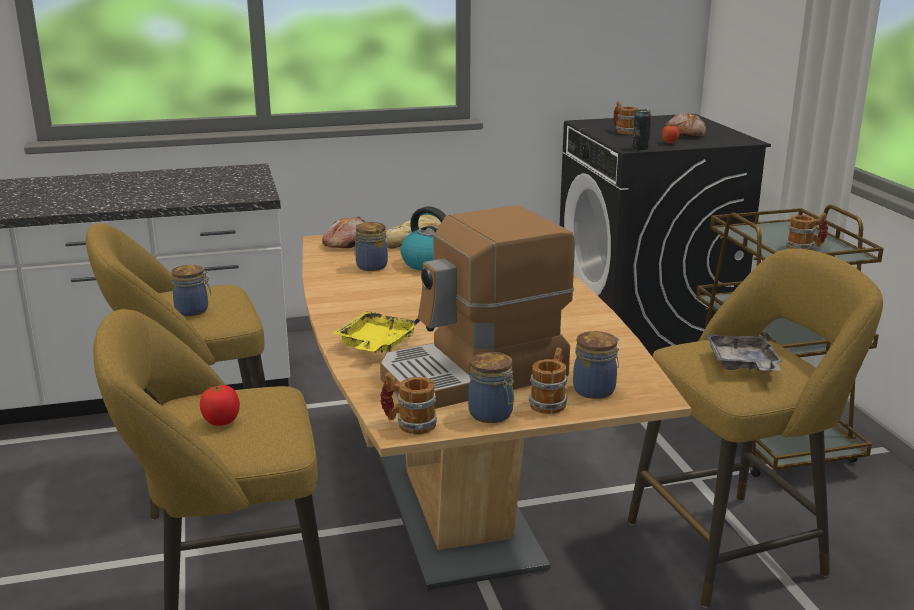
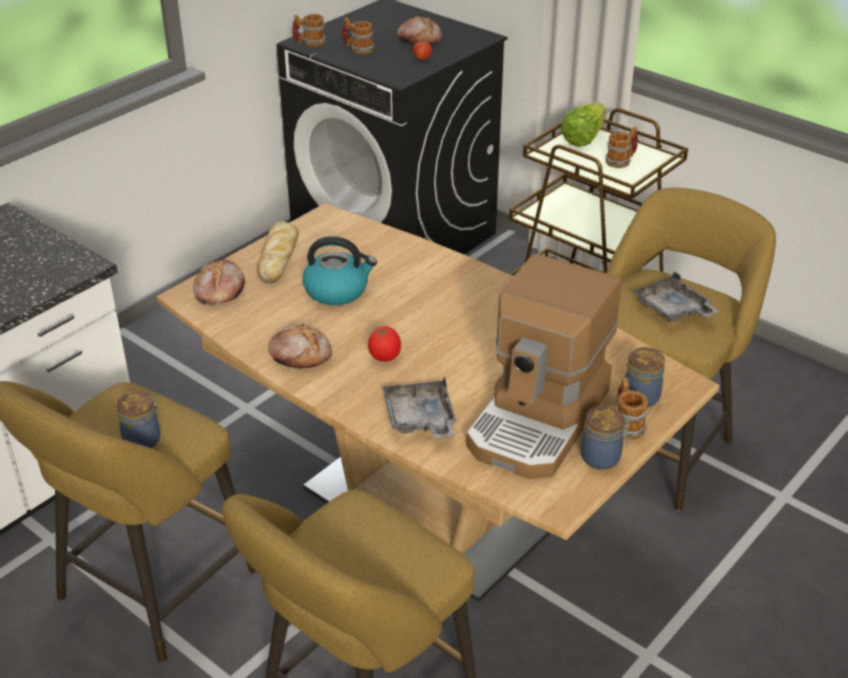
camera: 35 degrees left, 15 degrees up
tomato [200,384,240,426] -> tomato moved to [368,326,401,362]
yellow tray [333,311,420,353] -> grey tray [382,376,457,438]
jar [354,222,388,271] -> none
mug [380,372,437,435] -> mug moved to [292,14,326,47]
can [633,109,652,150] -> none
none -> bread [268,324,332,368]
none -> lettuce [561,102,606,147]

